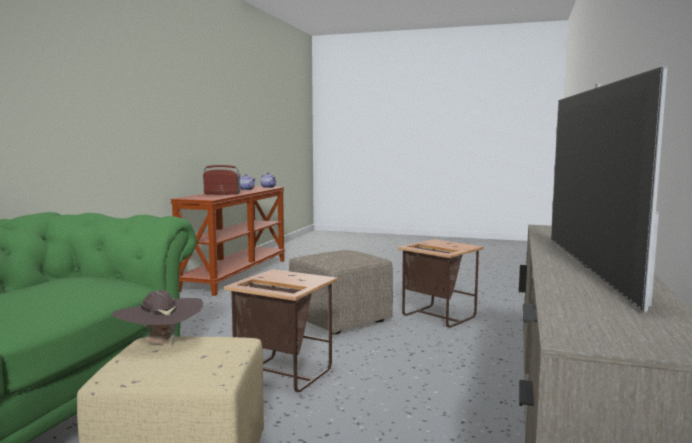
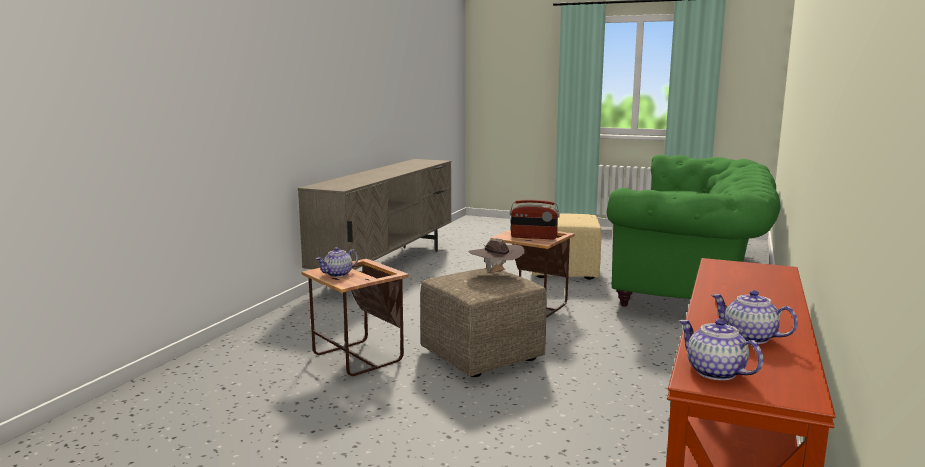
camera: 175 degrees left, 5 degrees up
brown hat [112,290,203,345] -> brown hat moved to [468,238,525,273]
radio [203,165,240,195] -> radio moved to [510,200,560,240]
television [551,67,667,312] -> none
none -> teapot [316,247,358,277]

